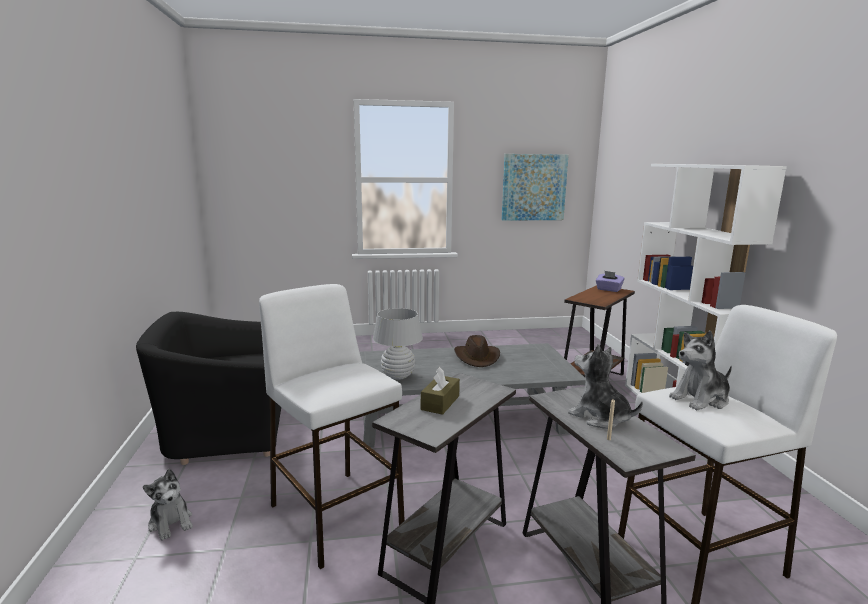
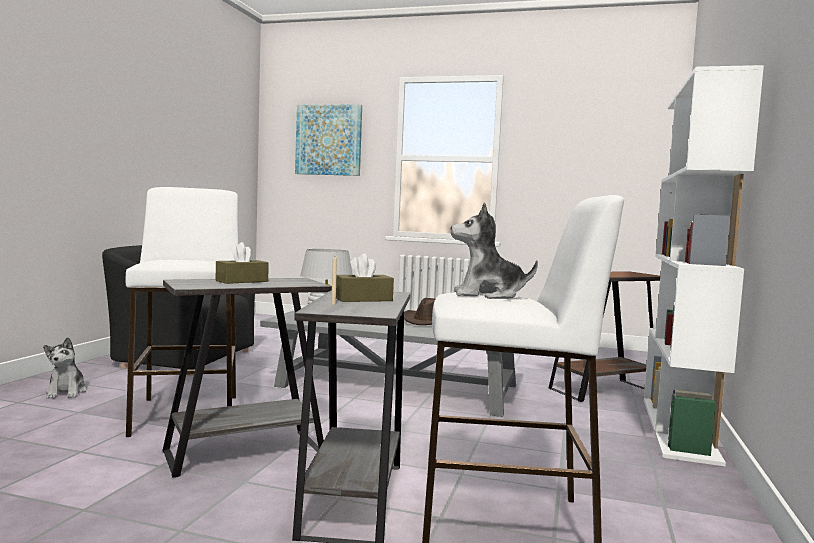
camera: 25 degrees right, 10 degrees down
picture [502,154,569,221] -> picture moved to [295,104,362,176]
plush toy [568,344,643,428] -> brown tissue box [336,254,394,302]
purple tissue box [596,271,625,292] -> none

